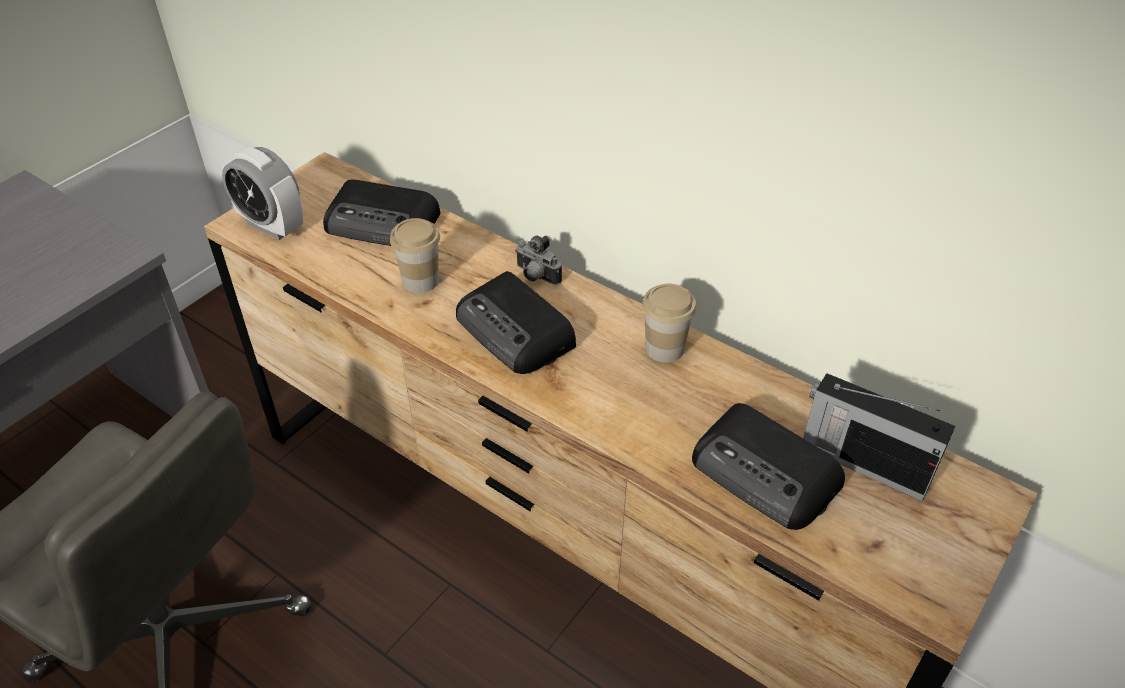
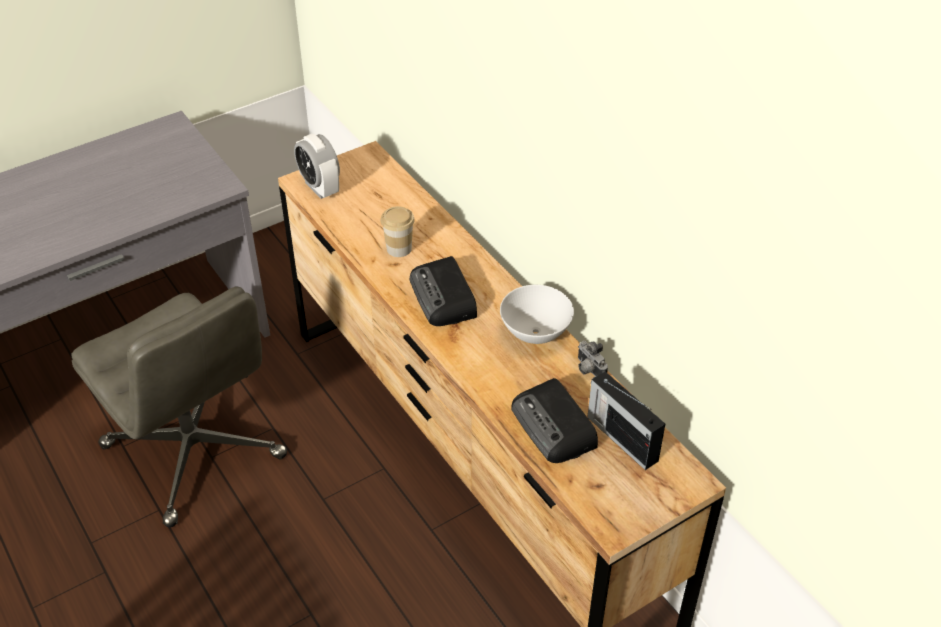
camera: 20 degrees right, 0 degrees up
radio [323,180,440,246] -> none
camera [515,235,562,285] -> camera moved to [578,341,608,376]
cup [642,284,696,363] -> white bowl [500,285,574,344]

